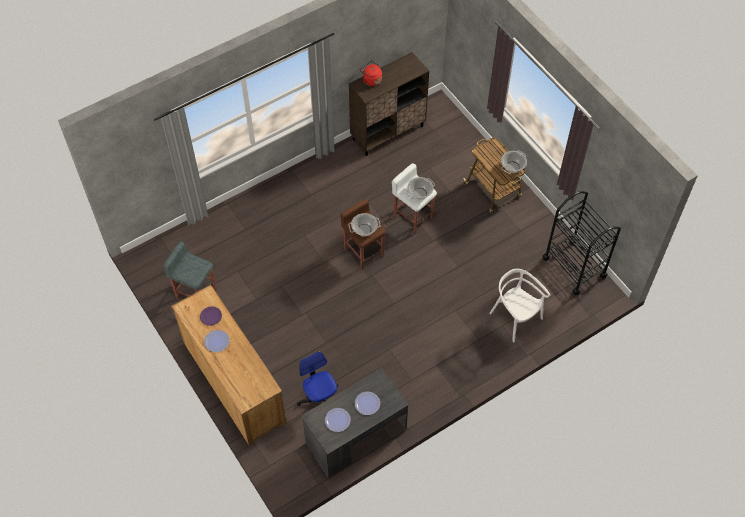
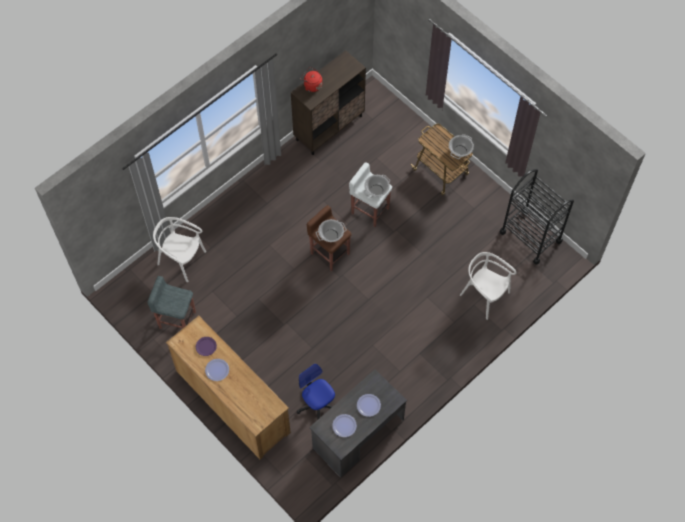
camera: 10 degrees left, 5 degrees up
none -> white chair [153,217,206,282]

